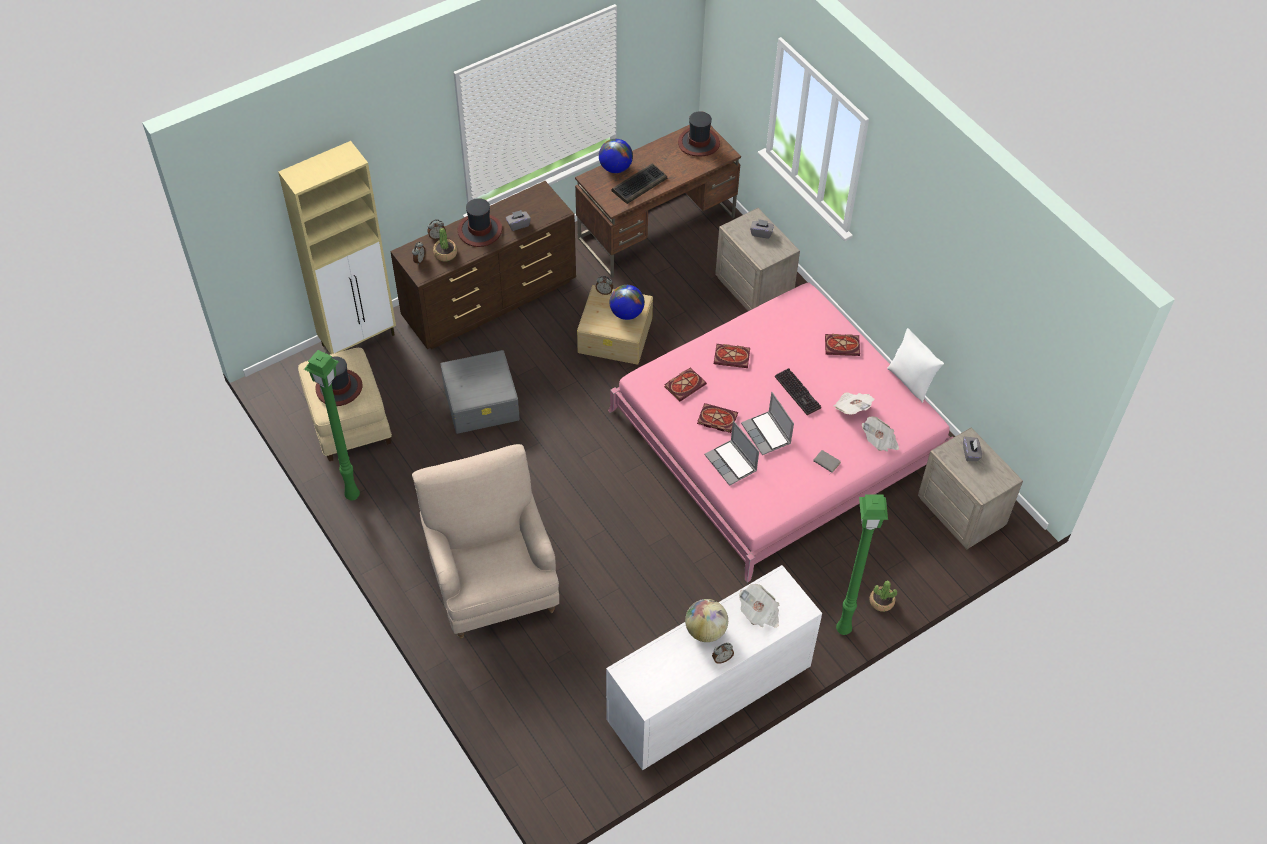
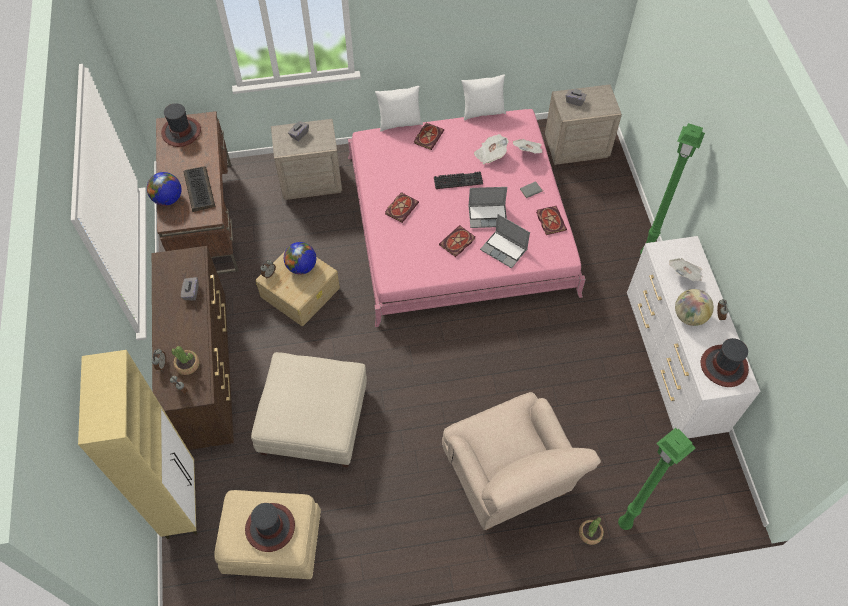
camera: 65 degrees left, 5 degrees up
green floor lamp [304,350,360,501] -> green floor lamp moved to [618,428,696,530]
beige armchair [412,444,559,639] -> beige armchair turned 120 degrees counterclockwise [442,392,601,530]
grey storage box [440,350,520,434] -> beige ottoman [251,352,367,467]
hat [458,198,502,247] -> hat moved to [701,338,749,387]
book [664,367,707,401] -> book moved to [536,206,567,235]
laptop [705,421,759,486] -> laptop turned 45 degrees clockwise [480,214,530,269]
potted plant [869,580,897,612] -> potted plant moved to [579,517,604,545]
none -> white pillow [375,86,423,132]

